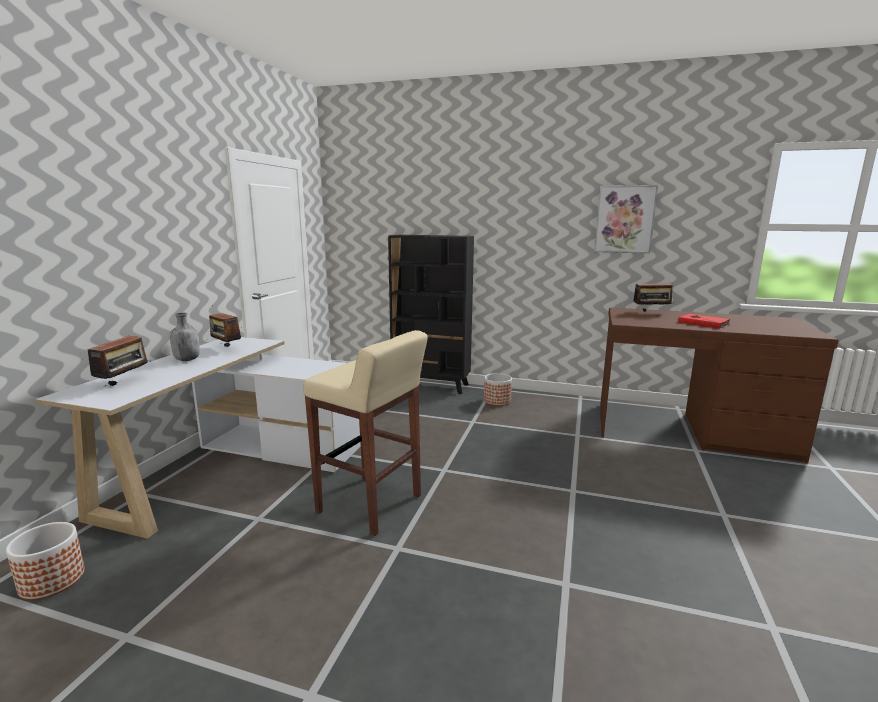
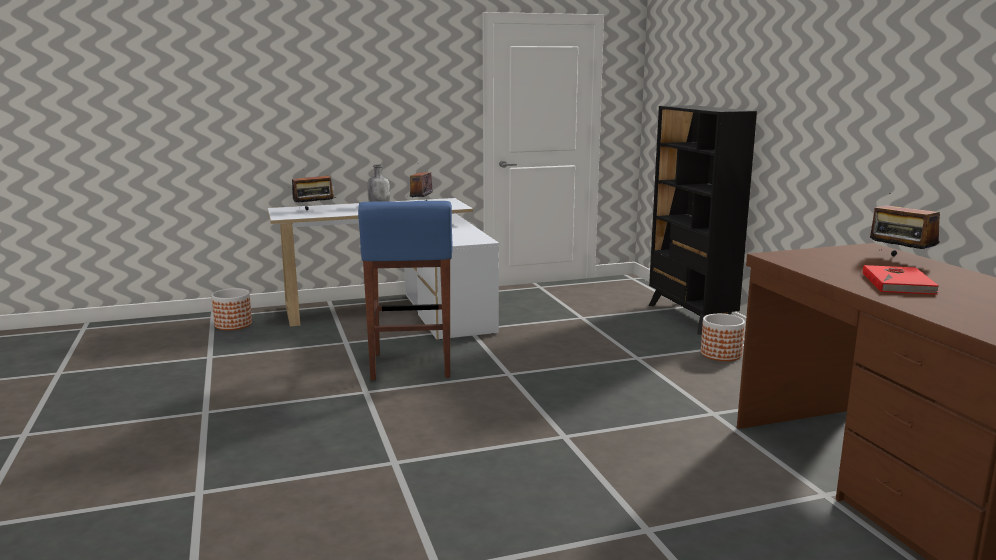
camera: 55 degrees right, 0 degrees up
beige stool [303,330,428,536] -> blue stool [358,201,453,380]
picture [594,185,658,254] -> none

